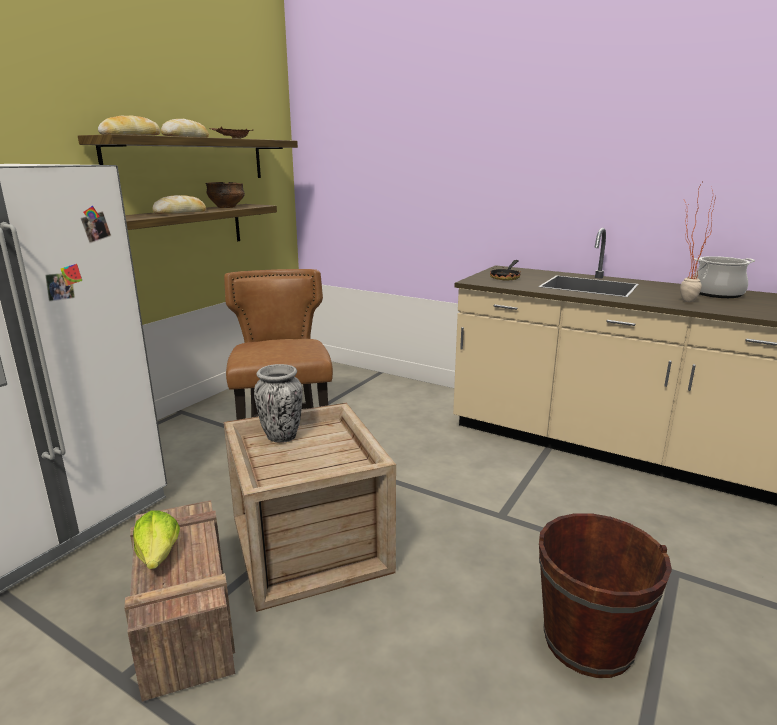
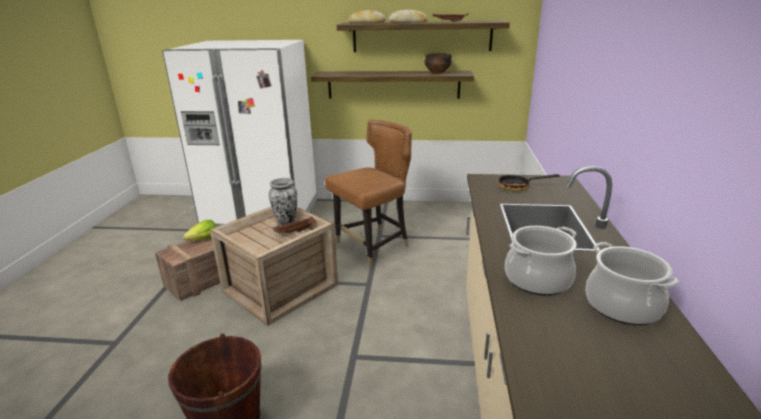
camera: 65 degrees right, 5 degrees up
bread [152,195,206,214] -> none
potted plant [680,180,716,302] -> cooking pot [505,226,577,295]
none -> brown tray [272,216,316,233]

